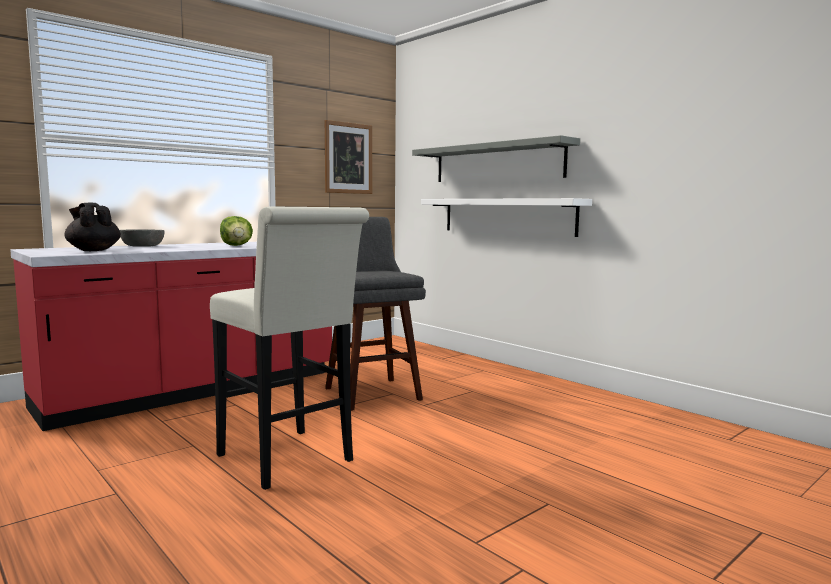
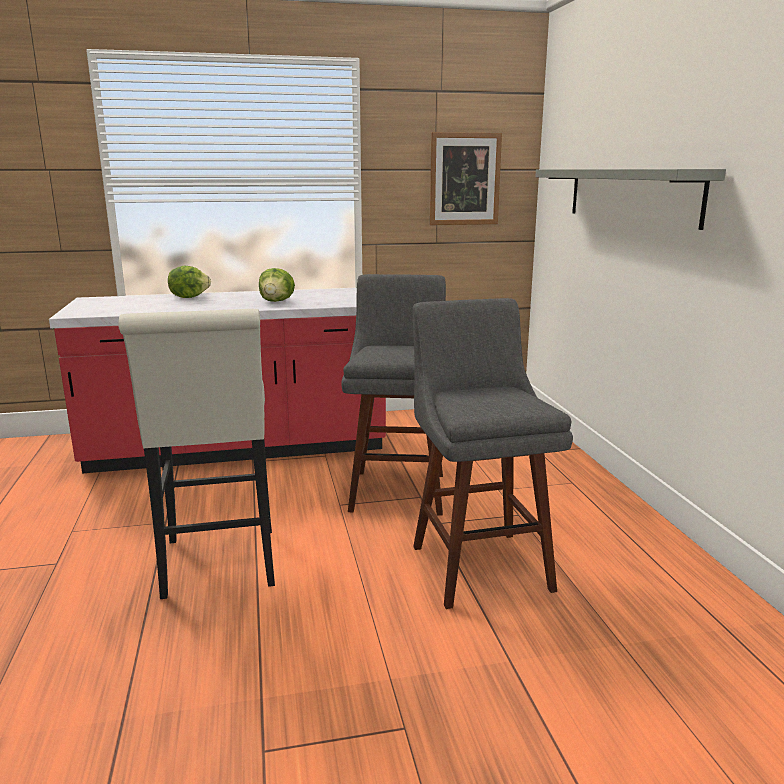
camera: 30 degrees right, 10 degrees up
black teapot [64,203,121,251] -> none
grey bowl [119,229,165,247] -> lettuce [168,266,211,298]
white shelf [421,198,592,237] -> none
none -> grey stool [413,298,573,609]

